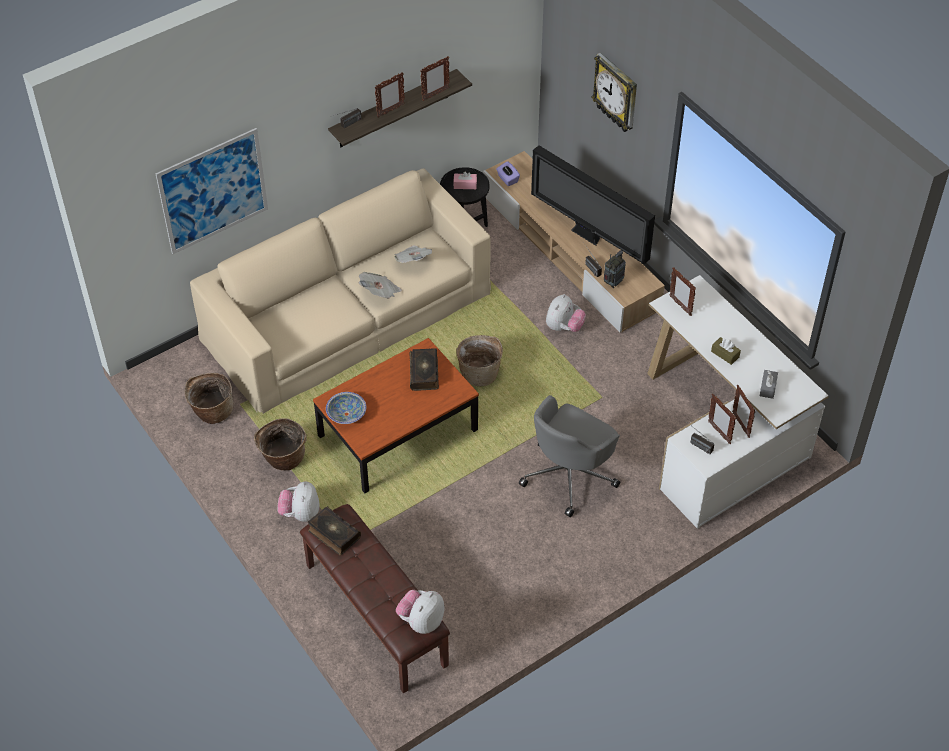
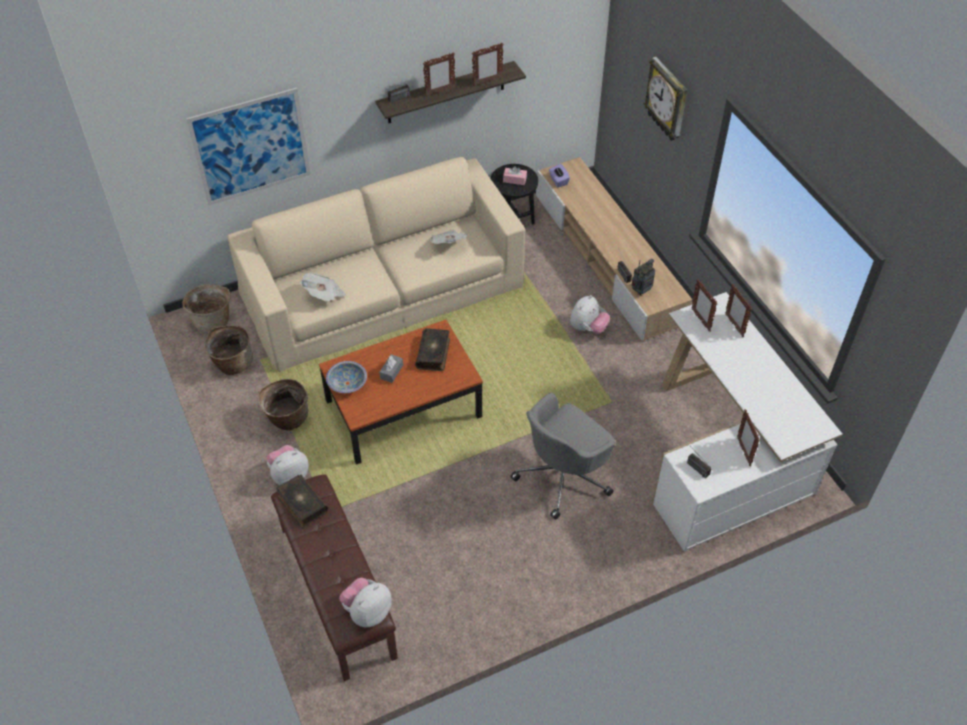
camera: 10 degrees right, 0 degrees up
plush toy [278,481,319,522] -> plush toy turned 45 degrees clockwise [267,445,309,485]
newspaper [358,272,402,299] -> newspaper moved to [300,272,346,302]
basket [456,335,503,386] -> basket moved to [182,284,231,333]
television [531,145,655,264] -> none
picture frame [708,394,736,444] -> picture frame moved to [725,284,752,337]
brown tissue box [711,337,741,365] -> none
grey tissue box [760,370,778,399] -> grey tissue box moved to [380,354,403,383]

